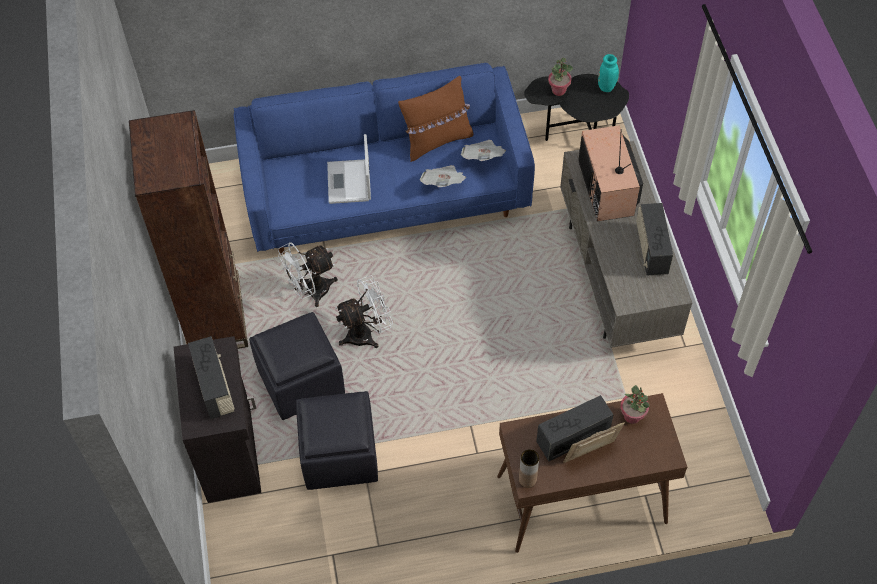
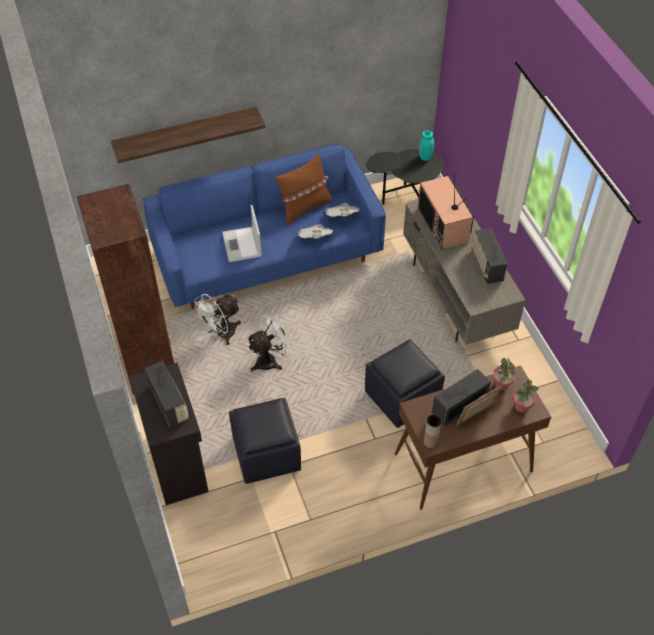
camera: 10 degrees left, 5 degrees down
black ottoman [249,312,345,420] -> black ottoman moved to [365,339,445,428]
potted plant [548,57,573,96] -> potted plant moved to [513,379,539,413]
none -> shelf [111,107,266,163]

